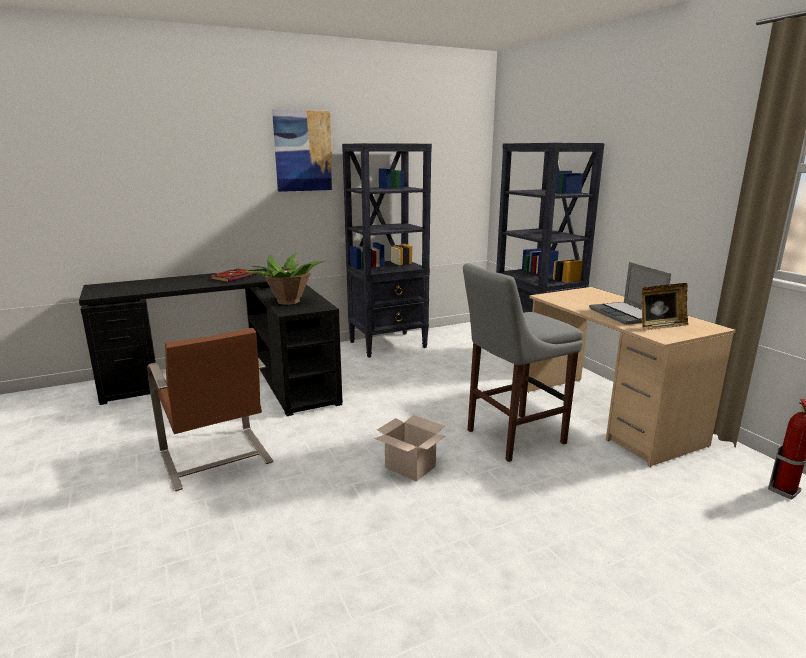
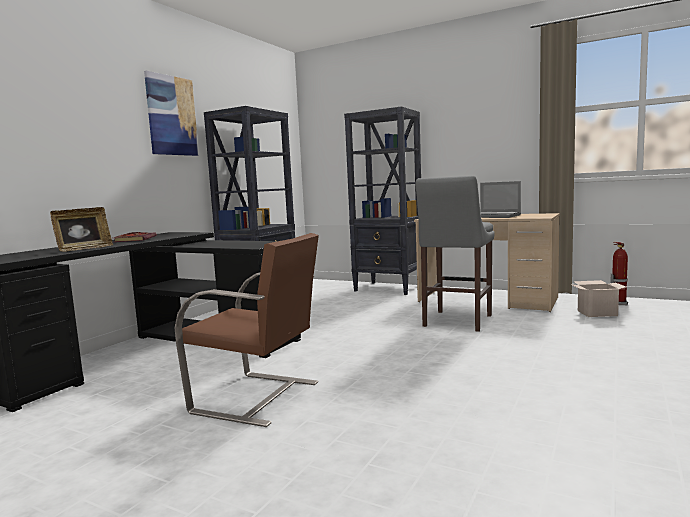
camera: 35 degrees left, 10 degrees down
potted plant [246,253,325,305] -> none
cardboard box [375,415,445,481] -> cardboard box moved to [570,280,626,317]
picture frame [642,283,689,330] -> picture frame moved to [50,207,113,252]

